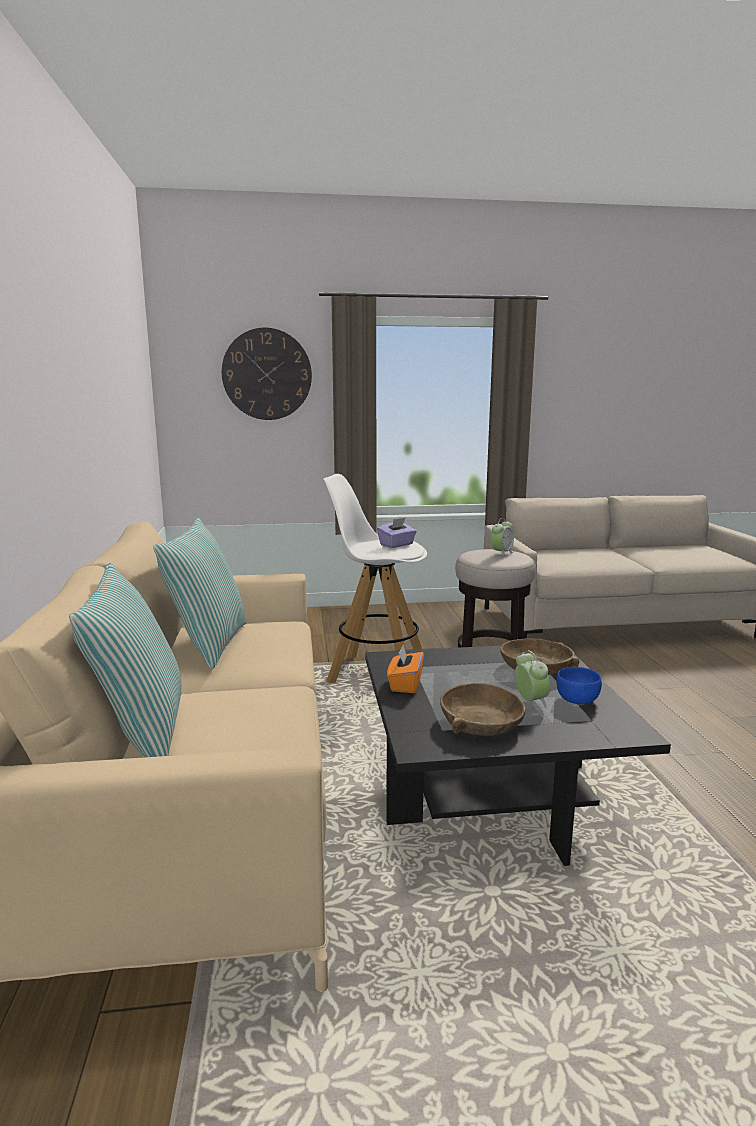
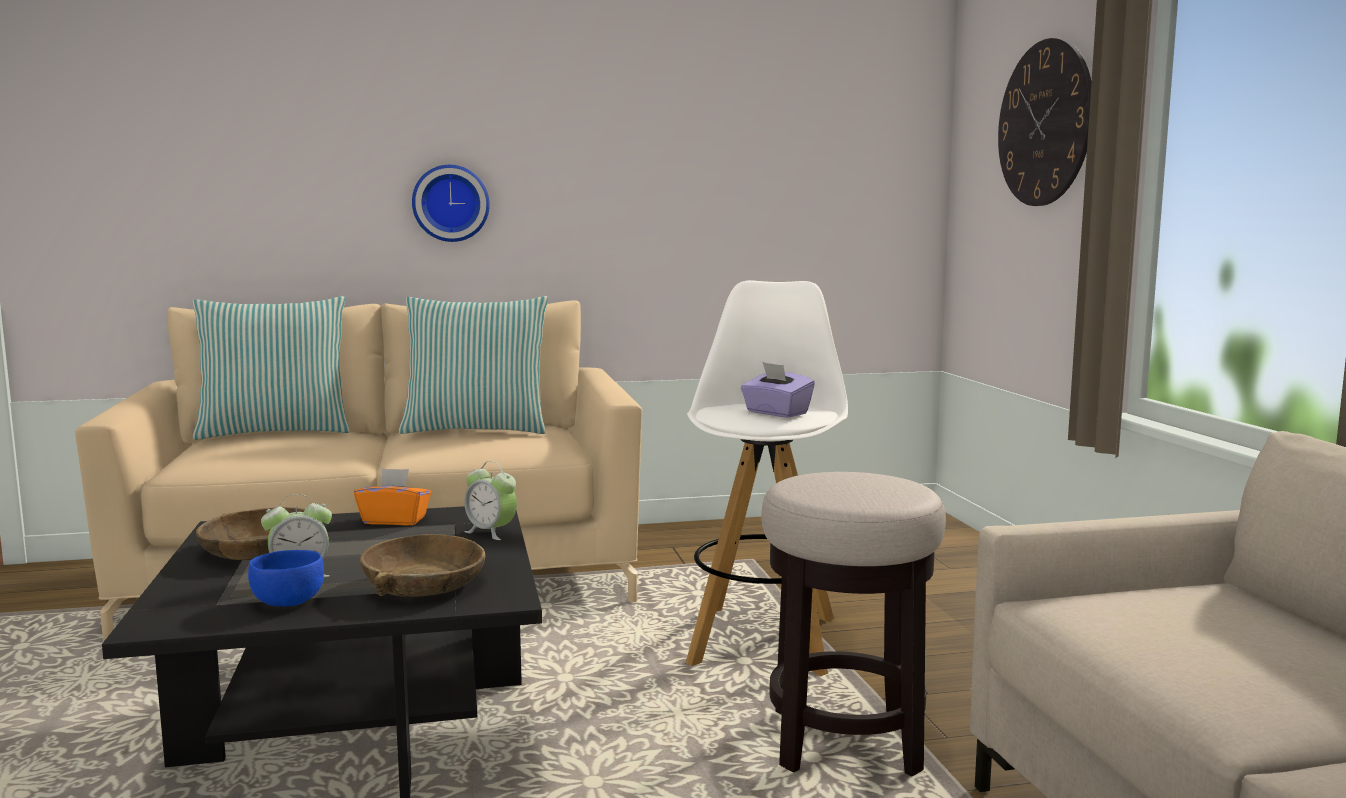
camera: 85 degrees right, 5 degrees down
alarm clock [491,518,514,557] -> alarm clock moved to [464,461,517,540]
none -> wall clock [412,165,490,242]

